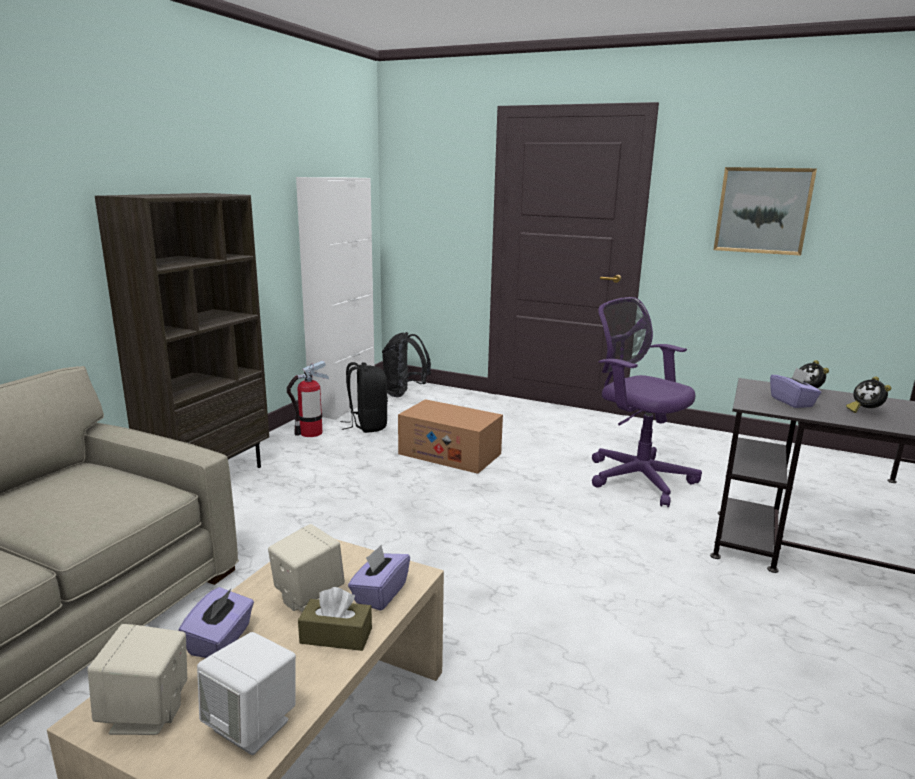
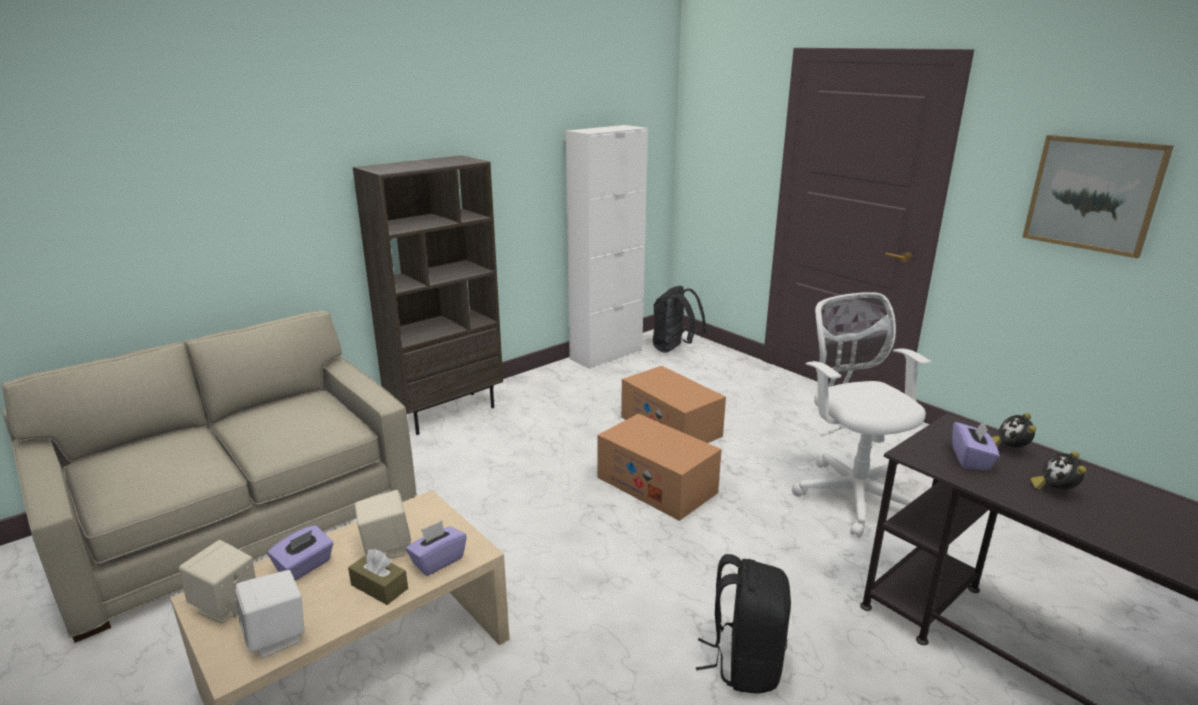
camera: 25 degrees right, 5 degrees up
fire extinguisher [287,361,329,437] -> none
black backpack [340,362,388,433] -> black backpack moved to [696,554,791,694]
purple office chair [592,297,702,507] -> white office chair [792,292,931,538]
none -> cardboard box [598,413,722,521]

